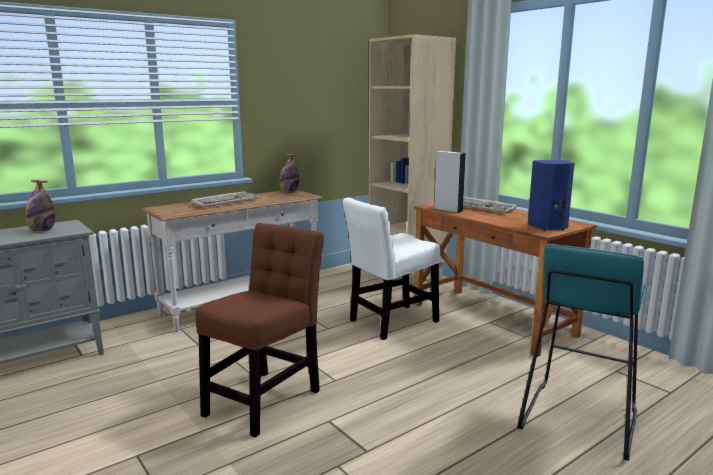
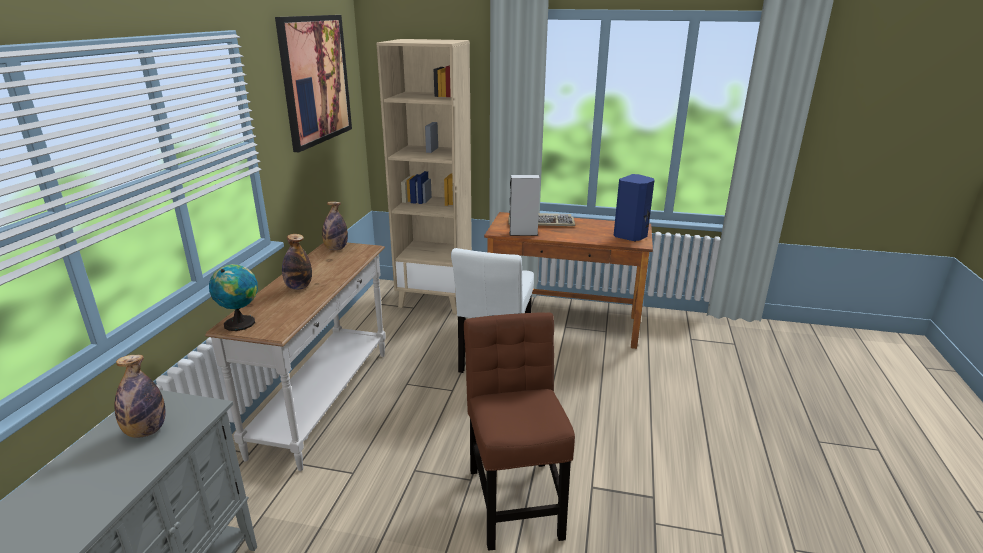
camera: 40 degrees left, 10 degrees up
keyboard [191,191,261,207] -> bottle [282,234,312,290]
turquoise stool [517,244,645,461] -> none
none -> globe [209,264,258,331]
none -> picture [275,15,352,152]

